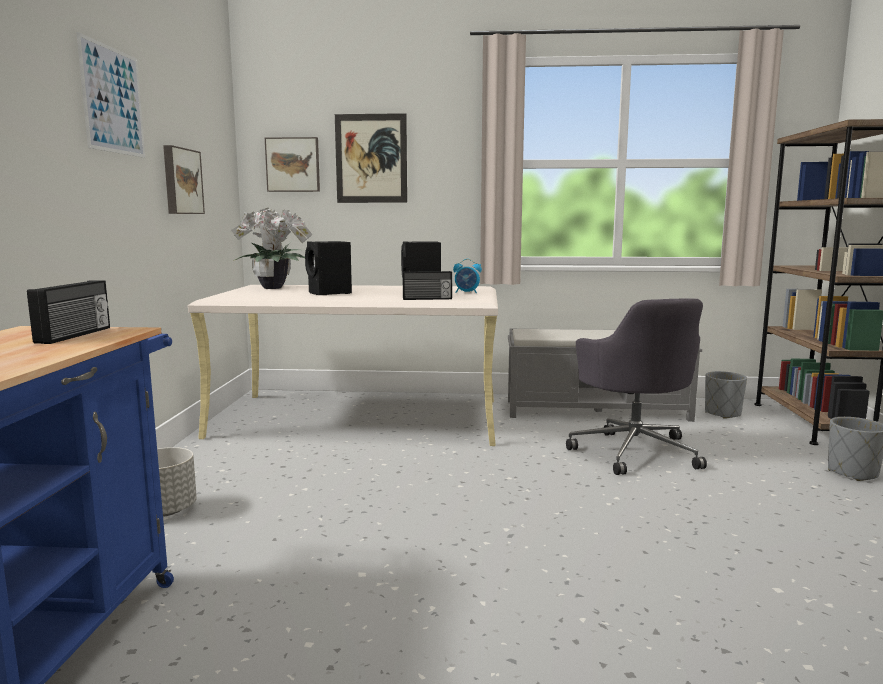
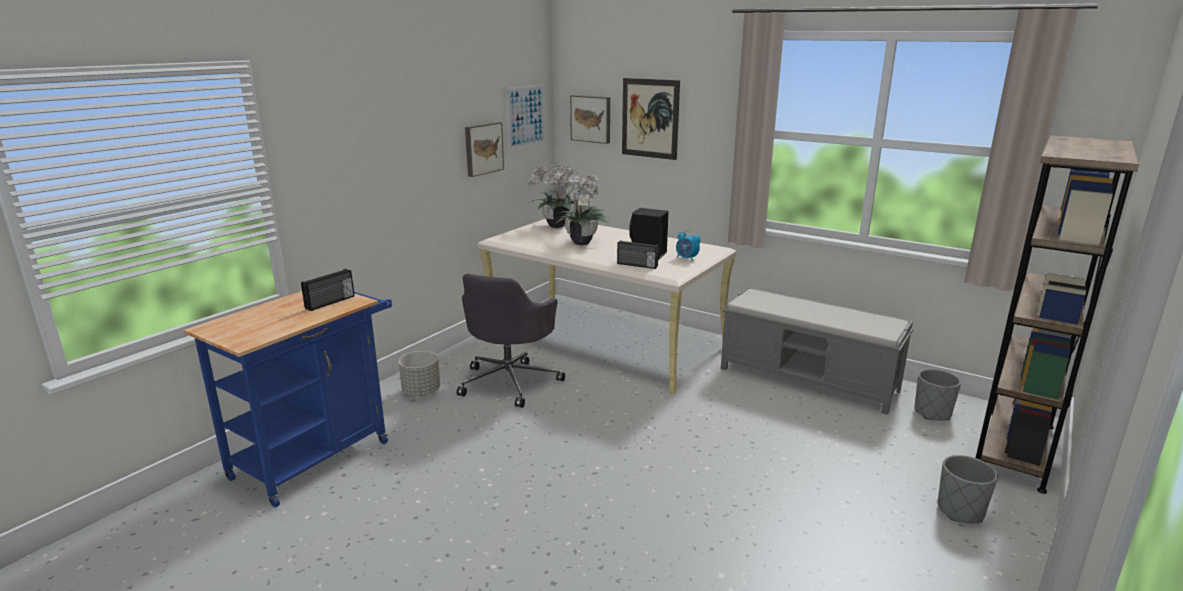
camera: 30 degrees right, 10 degrees up
picture [76,32,145,158] -> picture moved to [506,85,546,150]
black speaker [305,241,352,295] -> potted plant [556,174,611,245]
grey office chair [566,298,707,475] -> grey office chair moved to [457,273,565,408]

